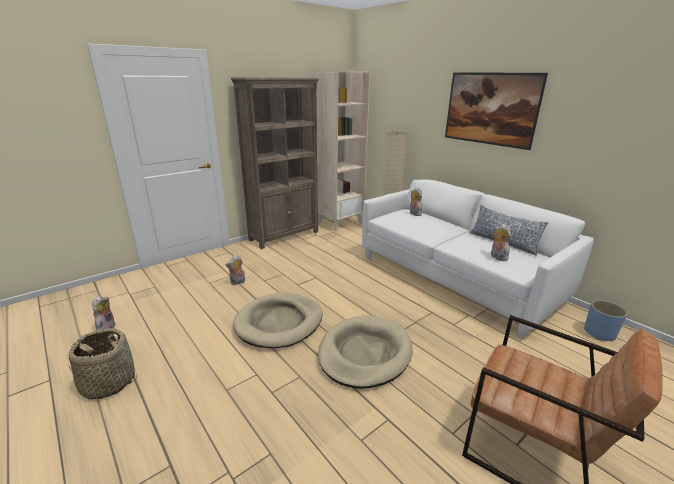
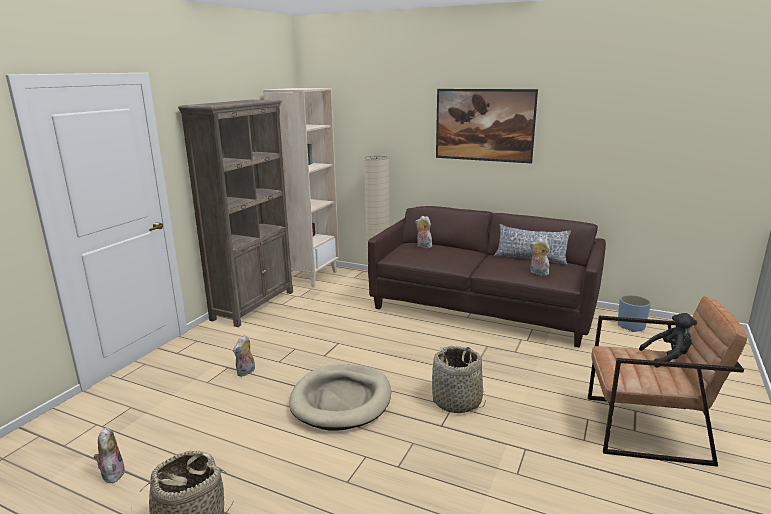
camera: 25 degrees left, 5 degrees down
beige dog bed [318,315,412,389] -> basket [432,346,486,413]
white sofa [362,179,594,339] -> brown sofa [368,206,606,348]
none -> black plush toy [639,313,697,367]

